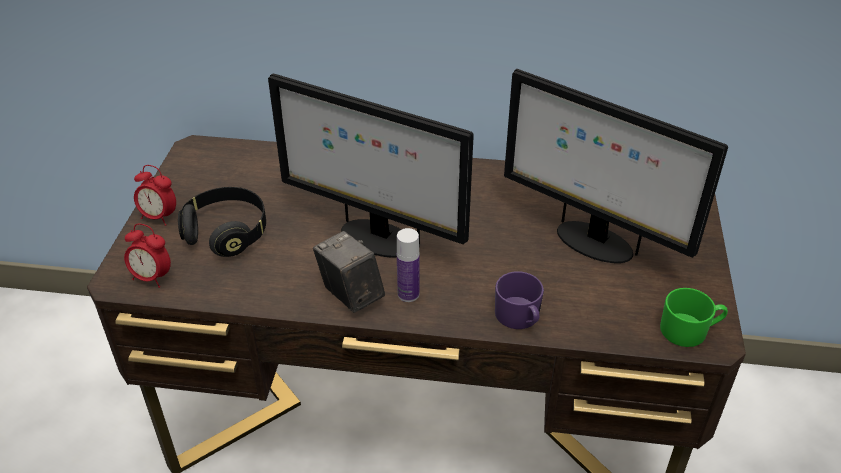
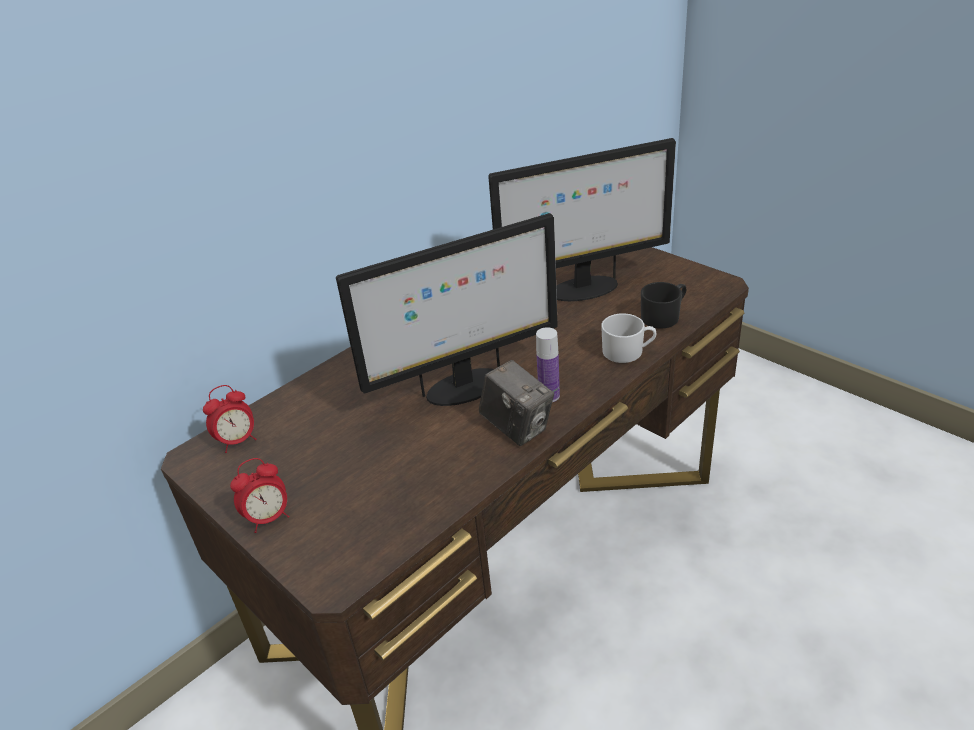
camera: 50 degrees left, 5 degrees down
alarm clock [124,224,171,288] -> alarm clock moved to [203,385,257,453]
black headphones [178,187,266,257] -> none
camera [313,231,385,313] -> camera turned 135 degrees counterclockwise [479,360,554,446]
purple mug [495,271,544,329] -> white mug [601,314,657,363]
green mug [660,288,728,347] -> none
none -> black mug [641,282,686,329]

